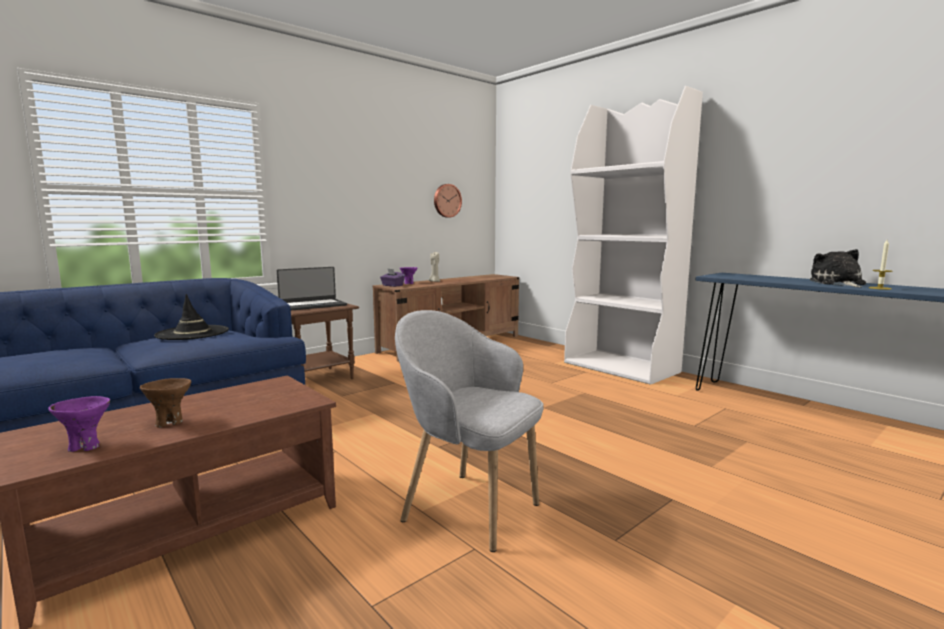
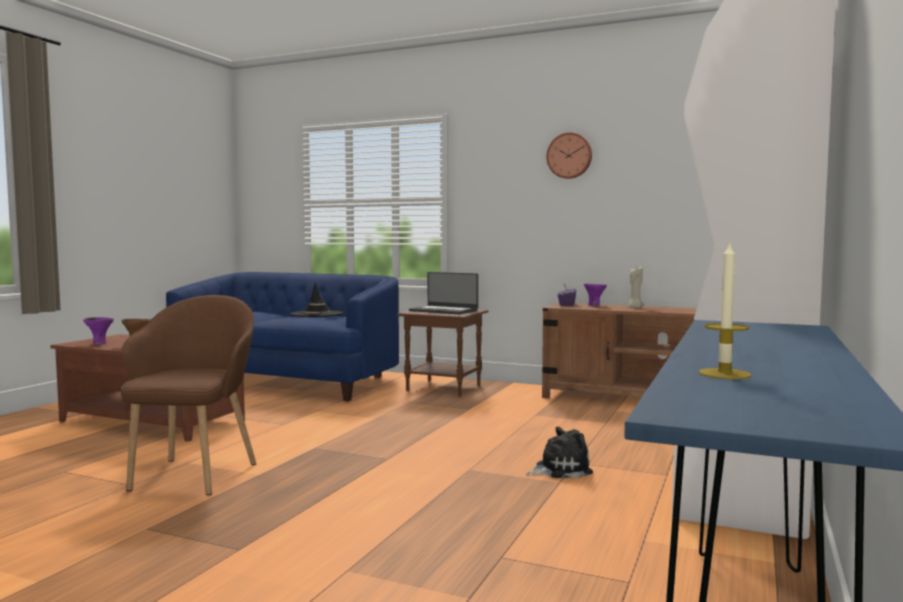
camera: 65 degrees right, 5 degrees down
grey armchair [395,310,544,552] -> brown armchair [121,295,257,495]
wall clock [434,184,462,218] -> wall clock moved to [546,132,592,179]
plush toy [810,249,866,288] -> plush toy moved to [526,427,593,478]

